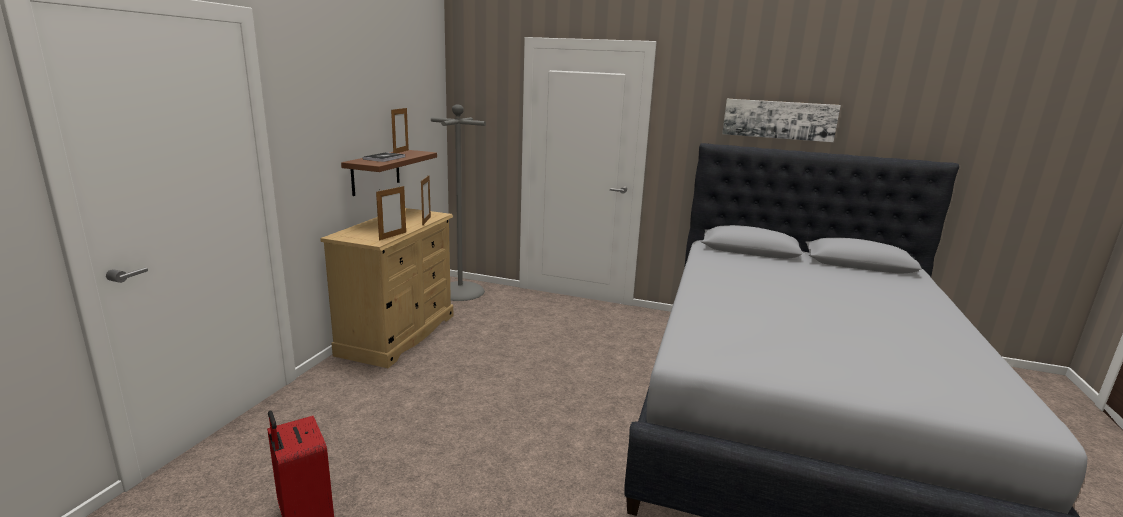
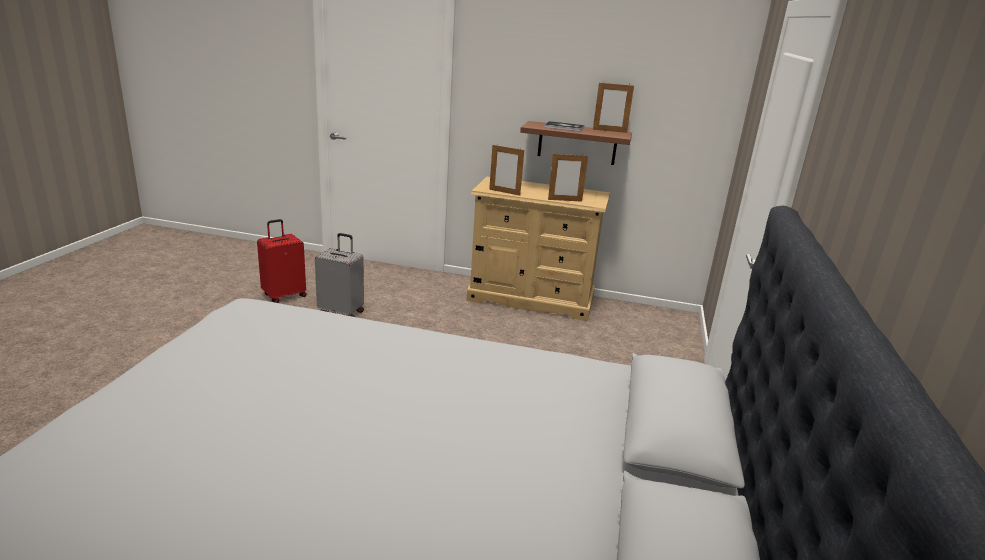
camera: 85 degrees right, 5 degrees up
grey clothes rack [431,104,486,301] -> none
picture [722,99,841,142] -> none
none -> grey suitcase [315,233,364,317]

